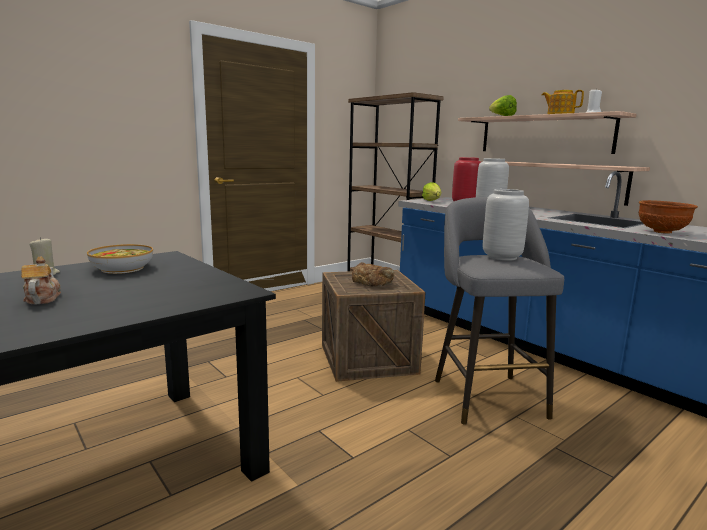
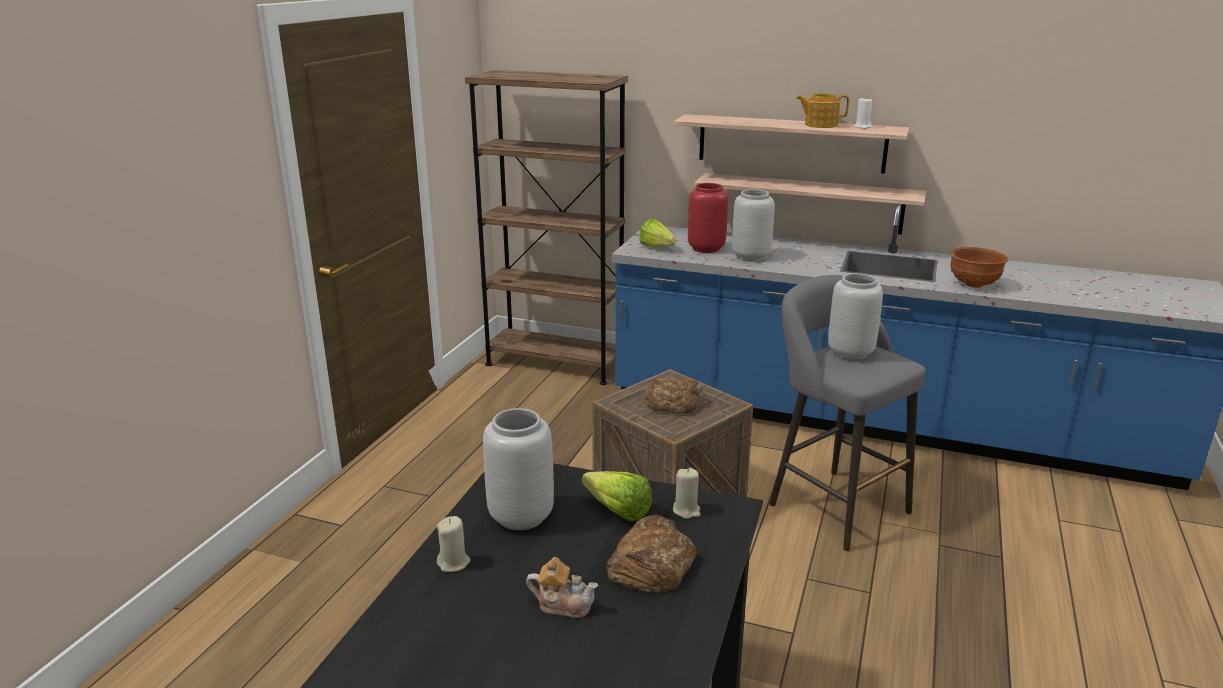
camera: 30 degrees left, 10 degrees up
teapot [21,256,61,304] -> teapot turned 150 degrees clockwise [526,557,598,618]
bowl [87,244,153,274] -> grey vase [483,408,554,530]
lettuce [489,95,517,116] -> lettuce moved to [582,471,652,521]
none -> bread [606,515,697,593]
none -> beige candle [673,468,701,519]

